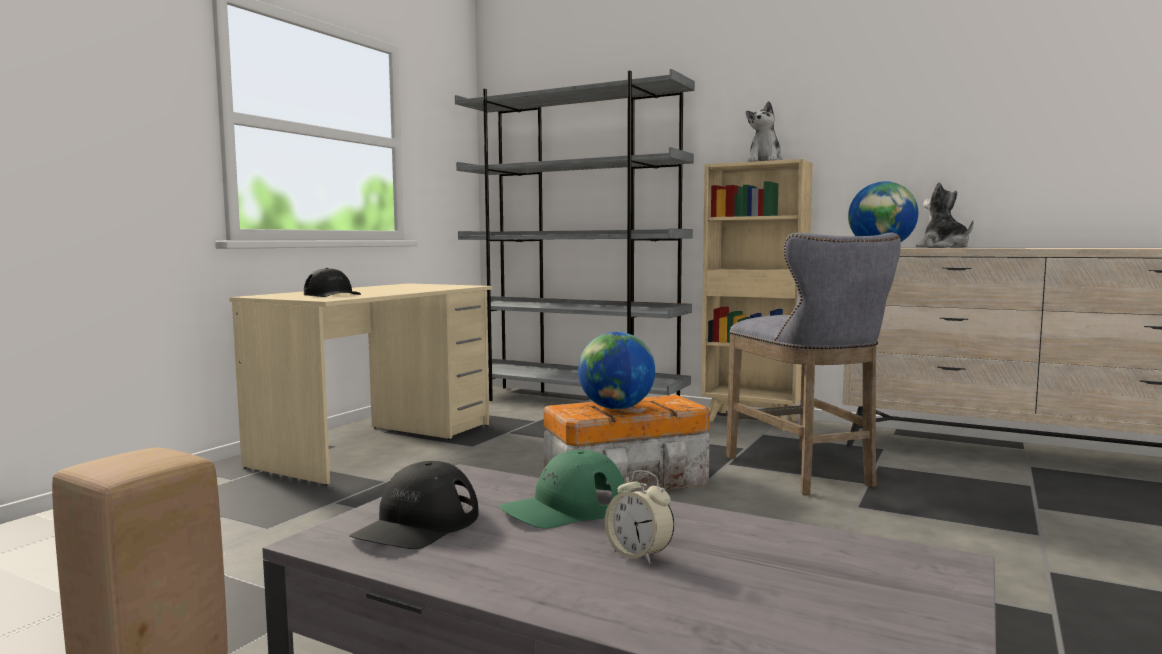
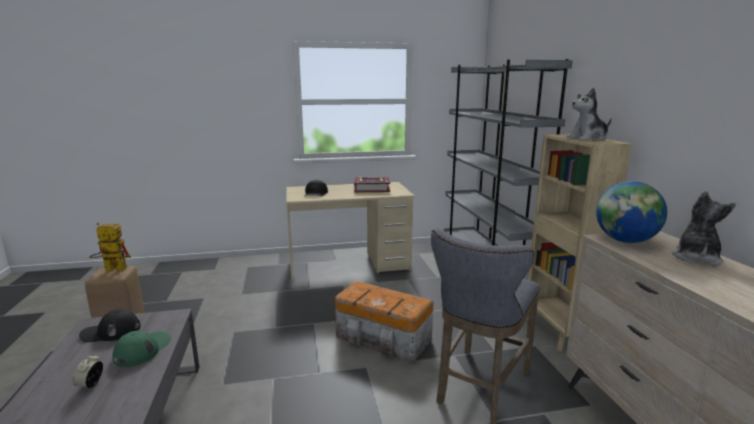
camera: 50 degrees right, 10 degrees up
green cap [499,450,625,529] -> green cap turned 90 degrees clockwise [112,331,171,367]
globe [578,332,655,410] -> none
none -> toy robot [90,223,131,271]
none -> book [354,177,390,192]

